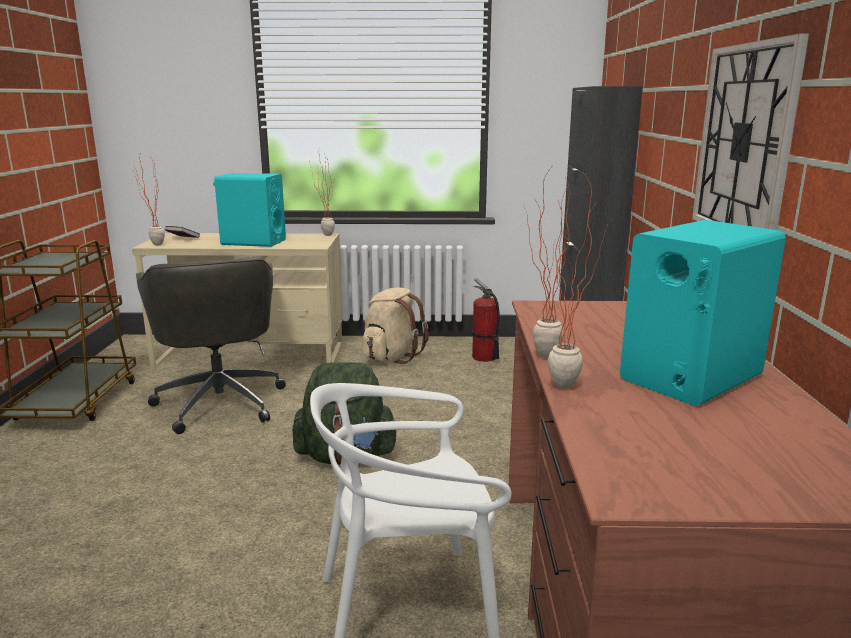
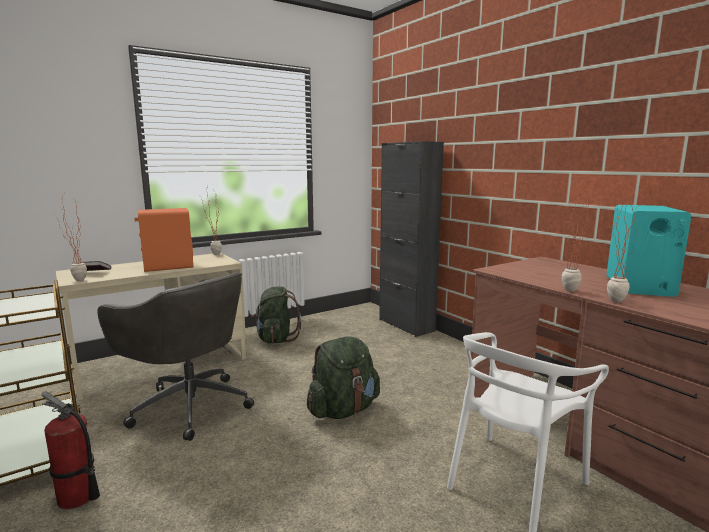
camera: 35 degrees left, 5 degrees down
turquoise speaker [213,173,286,247] -> orange speaker [134,208,193,272]
beige backpack [363,288,429,364] -> green backpack [251,287,301,343]
fire extinguisher [472,278,499,362] -> fire extinguisher moved to [41,392,100,509]
wall clock [692,34,809,230] -> none

